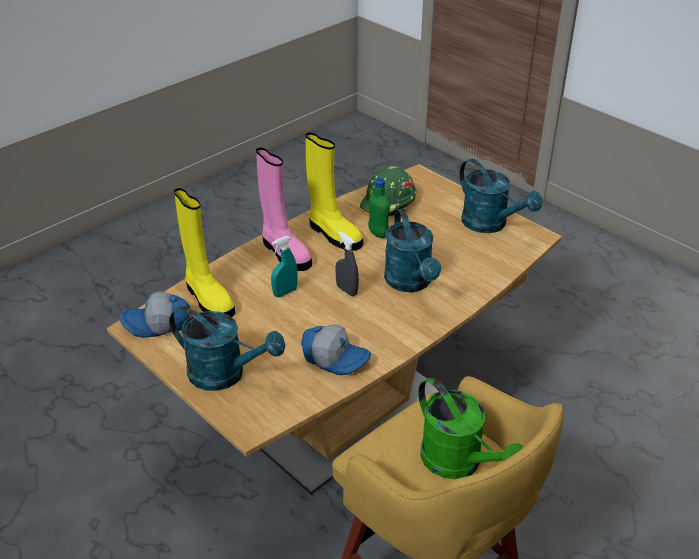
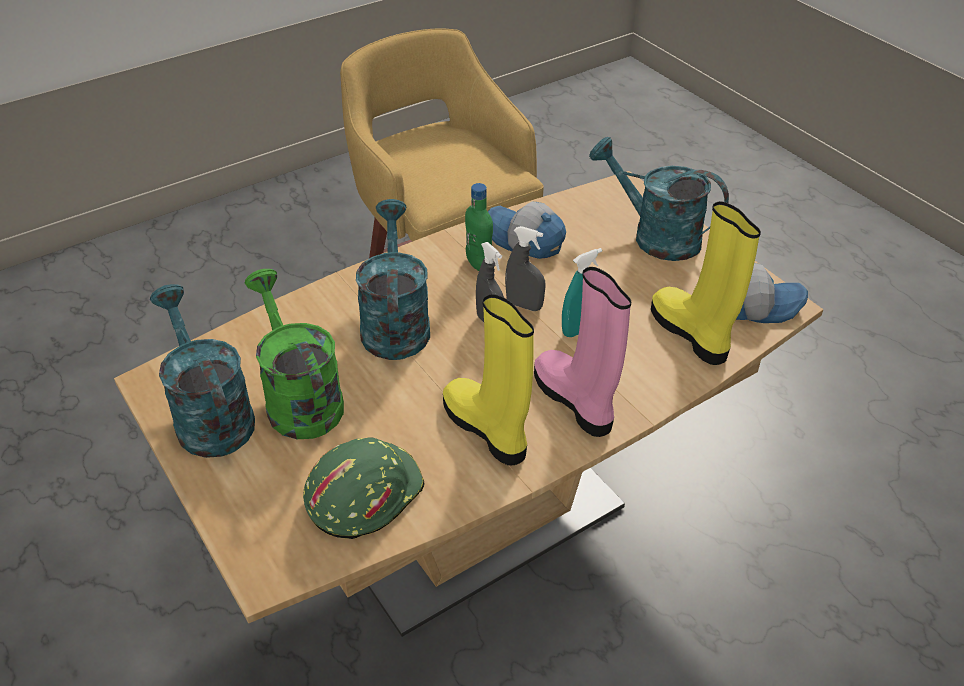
camera: 170 degrees left, 5 degrees up
green bottle [368,178,390,238] -> green bottle moved to [465,183,493,271]
green watering can [418,377,523,479] -> green watering can moved to [245,269,344,439]
none -> grey spray bottle [505,226,545,311]

